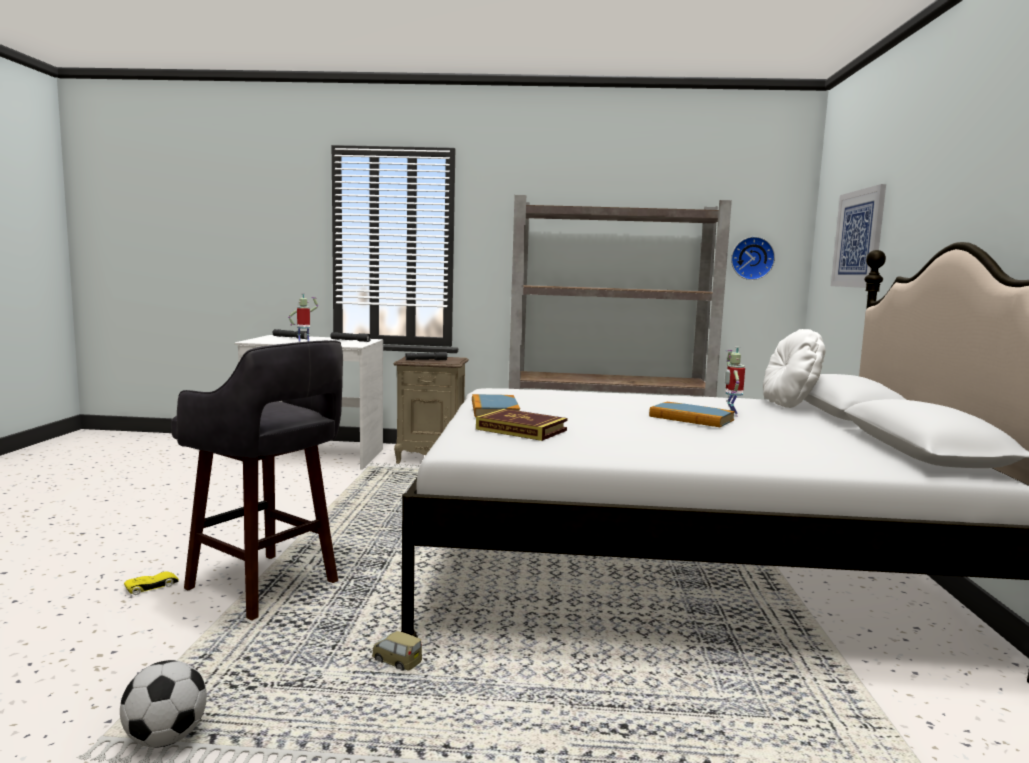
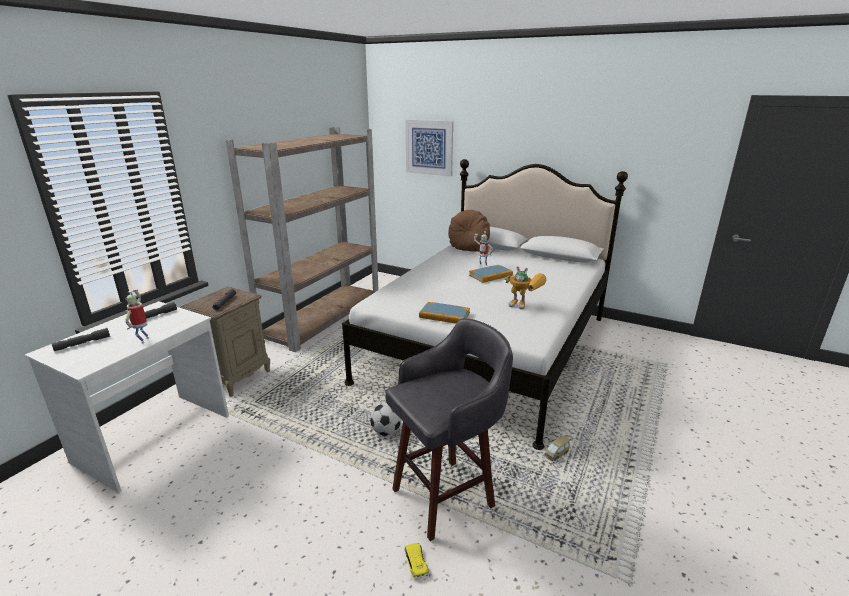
camera: 65 degrees left, 15 degrees up
football [120,660,207,748] -> football moved to [370,403,401,436]
book [476,409,568,441] -> none
wall clock [731,237,775,280] -> none
white pillow [763,329,825,408] -> brown pillow [448,210,490,252]
none -> toy robot [504,266,547,310]

